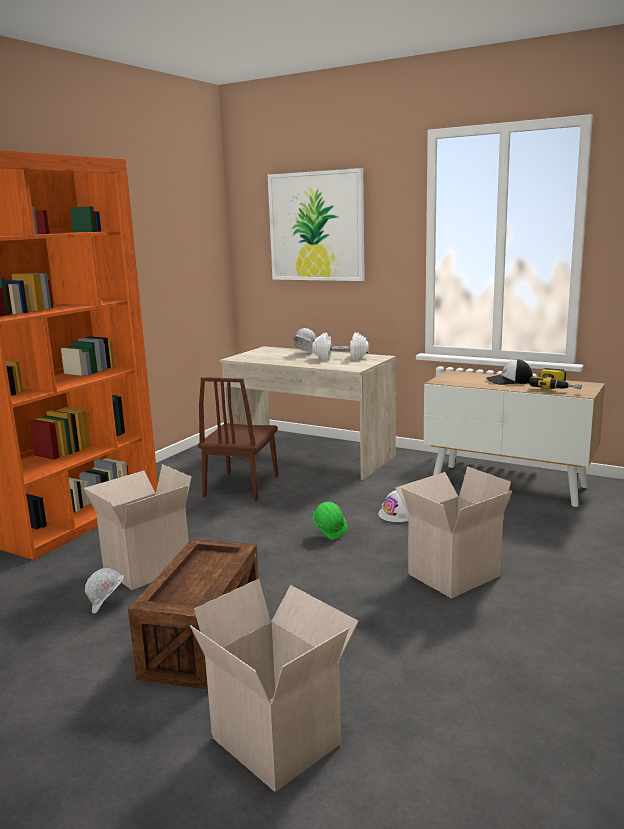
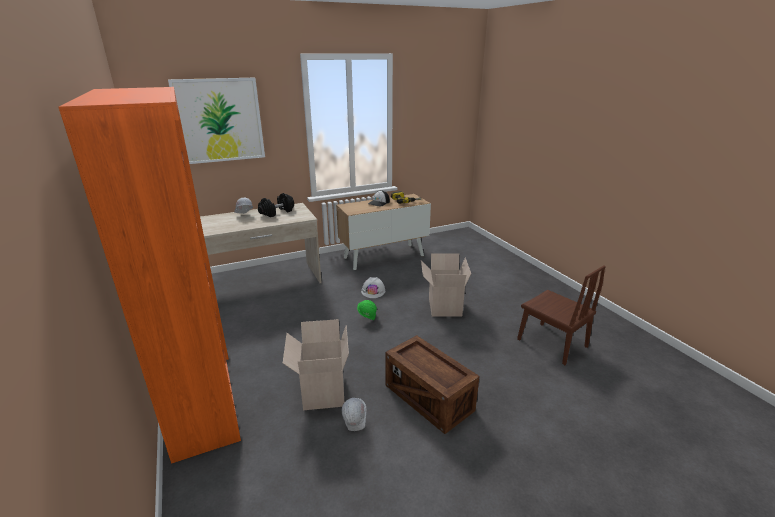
camera: 55 degrees left, 10 degrees up
cardboard box [190,579,359,792] -> none
brown chair [198,377,278,501] -> brown chair moved to [517,265,606,365]
white dumbbell [312,332,369,360] -> black dumbbell [258,193,294,217]

